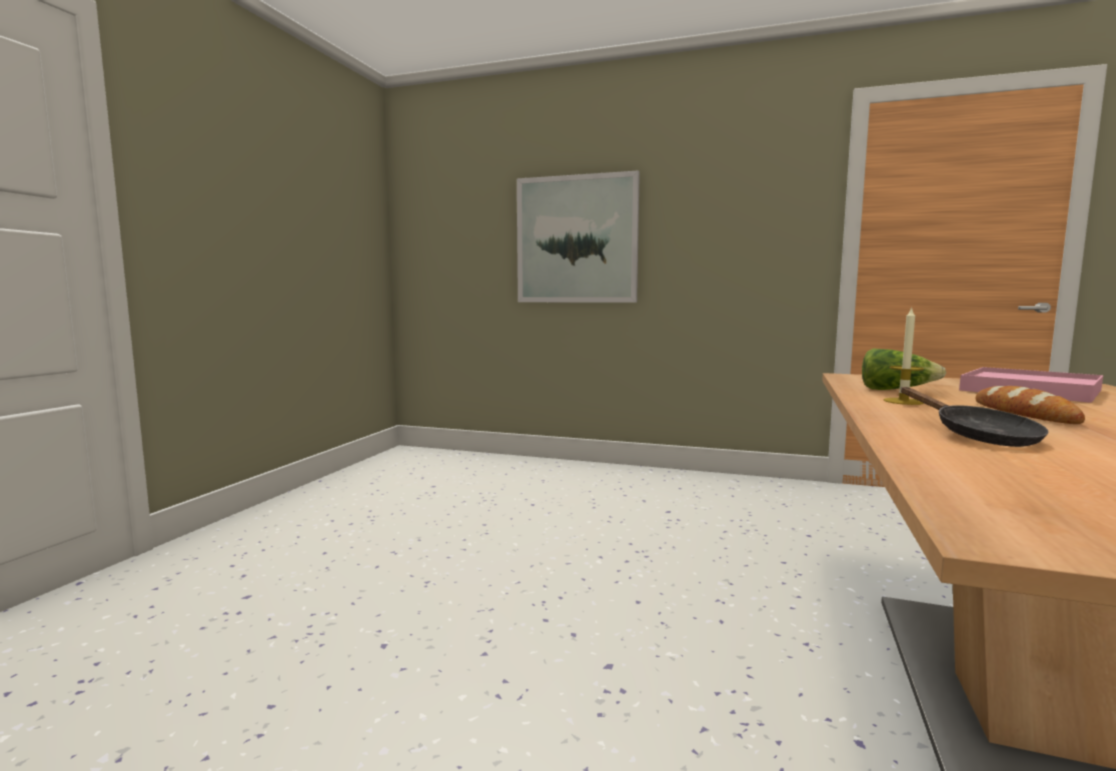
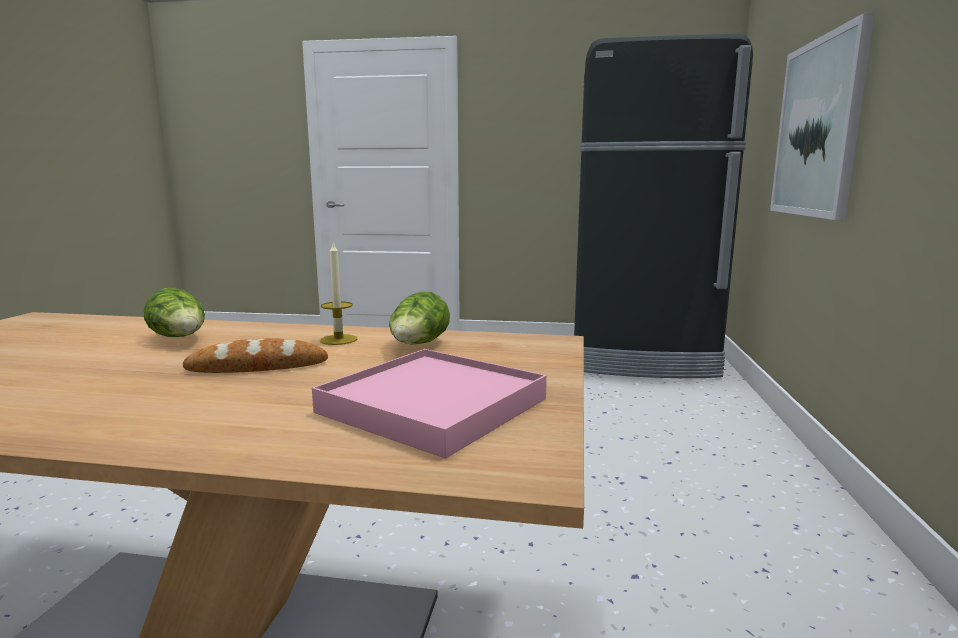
camera: 80 degrees right, 5 degrees up
black frying pan [901,387,1049,447] -> lettuce [144,287,205,337]
none -> black fridge [574,34,753,378]

